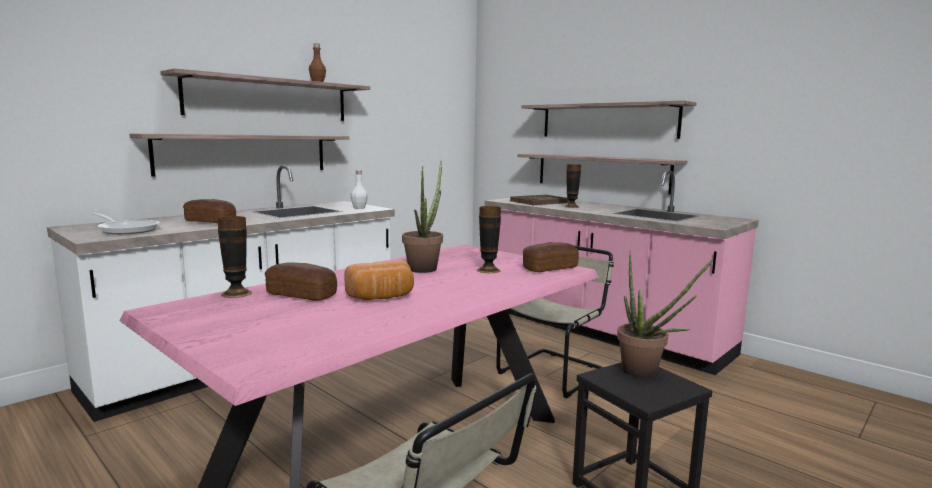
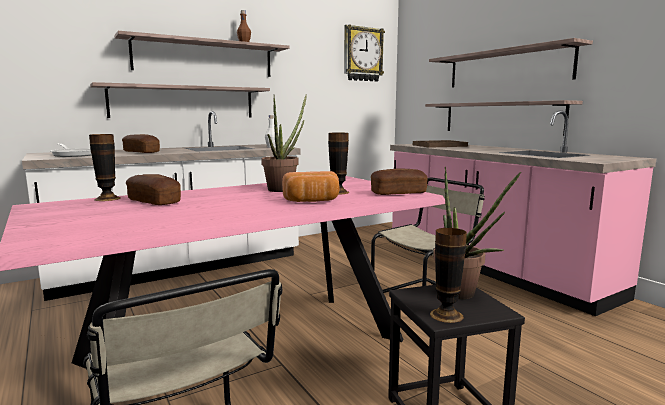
camera: 15 degrees right, 0 degrees up
bread [344,260,414,300] -> bread moved to [282,171,340,202]
vase [564,164,581,208] -> vase moved to [430,228,467,323]
none -> wall clock [344,24,385,82]

